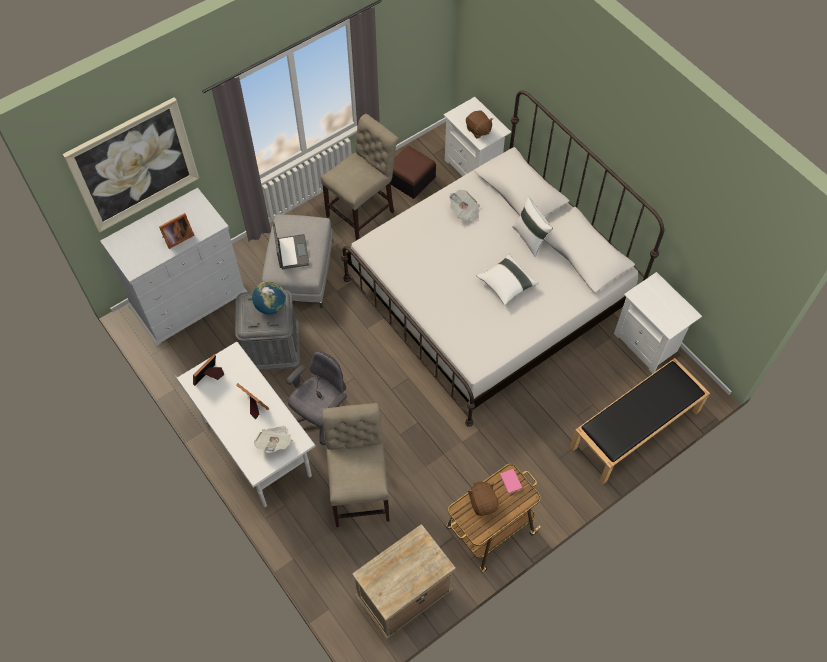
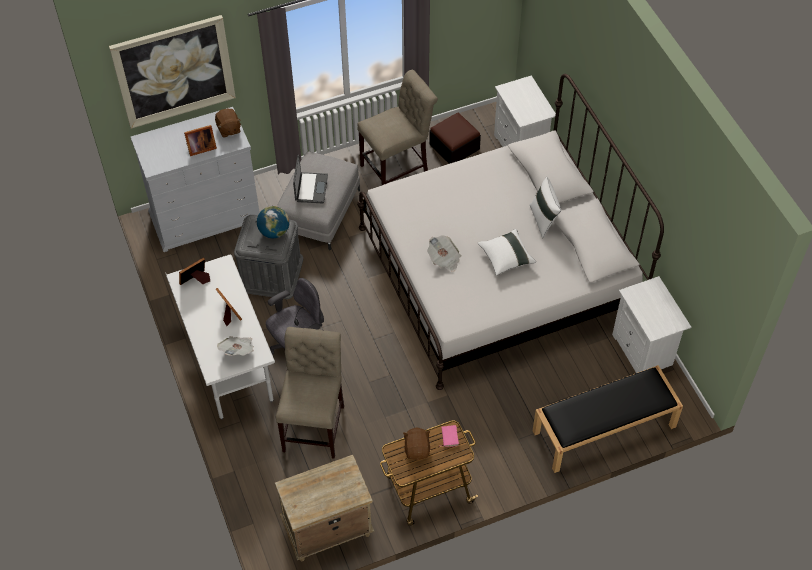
camera: 15 degrees right, 5 degrees down
newspaper [449,190,480,222] -> newspaper moved to [427,235,462,272]
brown plush toy [466,110,493,138] -> brown plush toy moved to [215,109,241,137]

